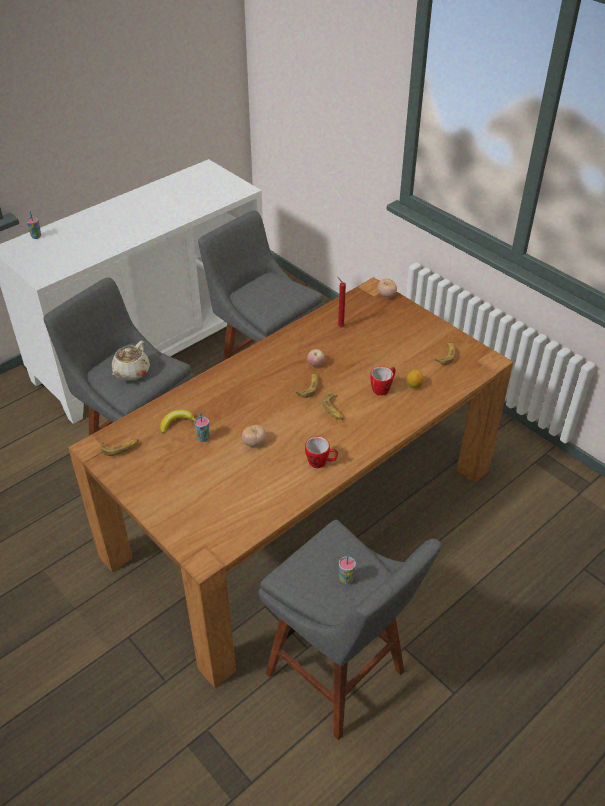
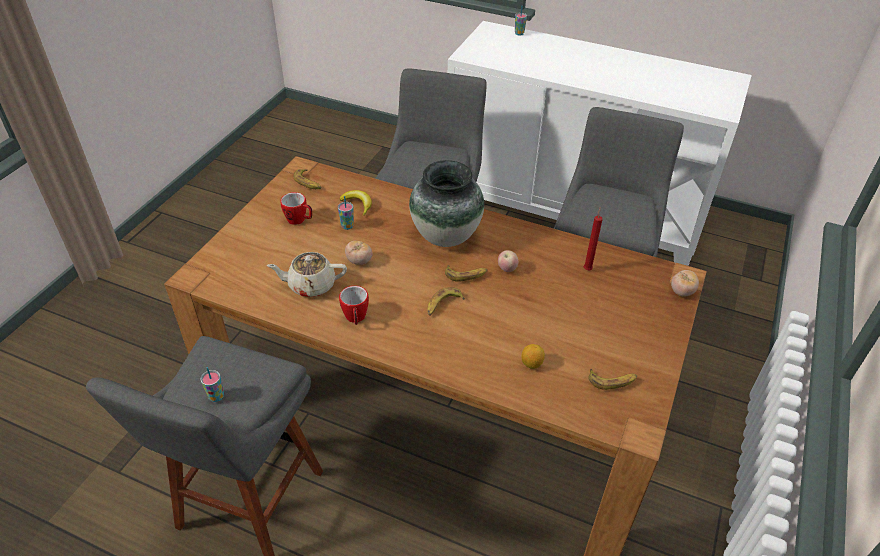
camera: 65 degrees right, 0 degrees up
beige teapot [112,341,150,381] -> beige teapot moved to [267,252,347,297]
mug [370,366,396,396] -> mug moved to [280,192,312,225]
none -> vase [409,160,484,247]

